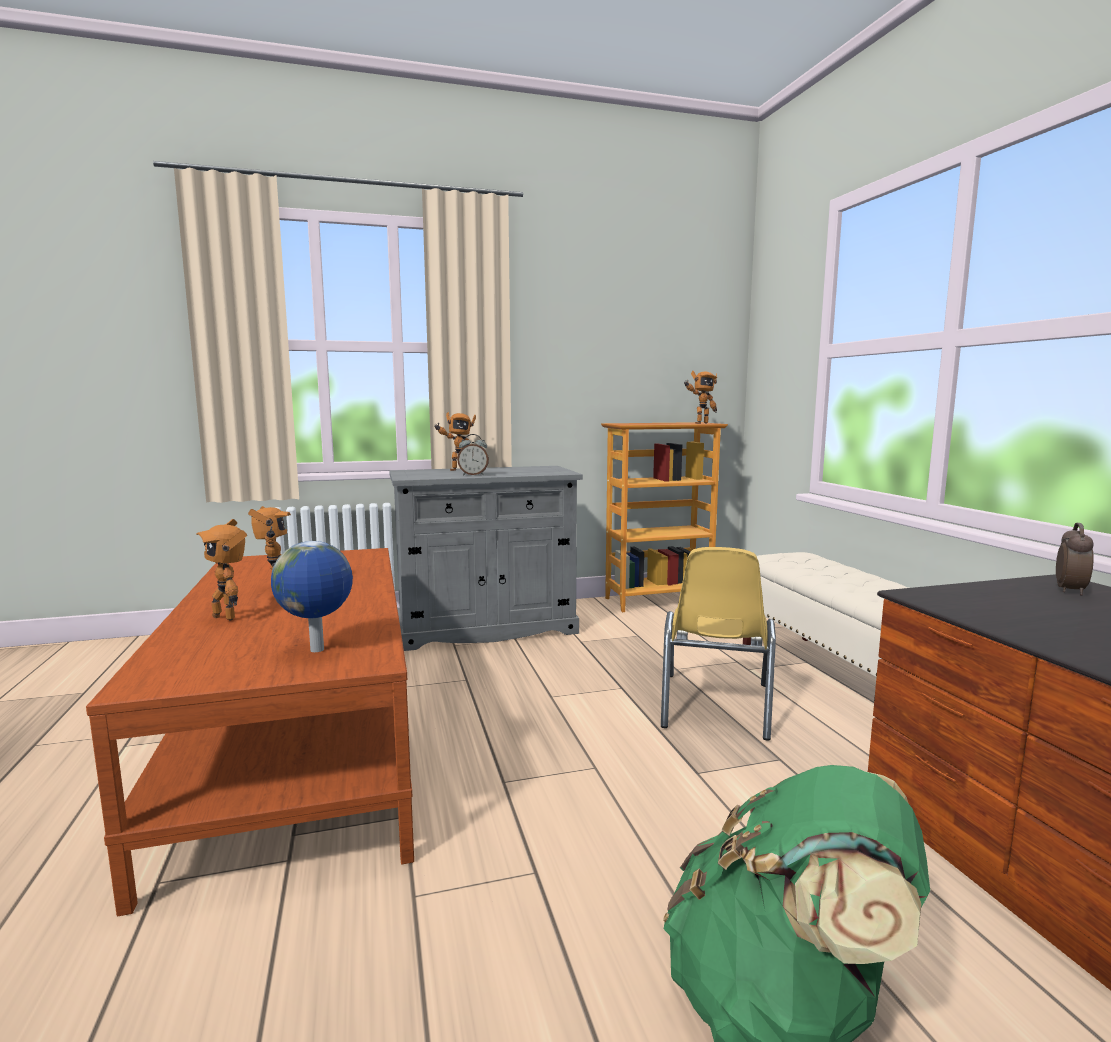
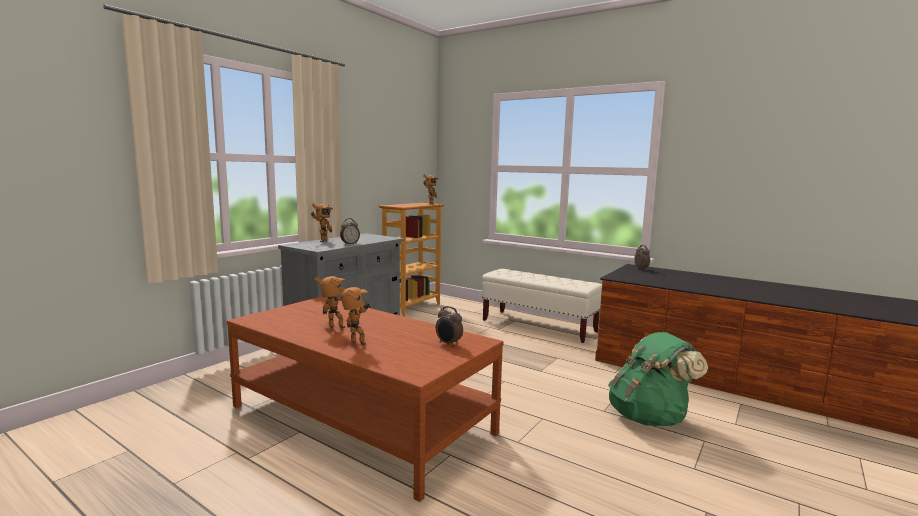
camera: 40 degrees left, 0 degrees up
toy robot [196,519,247,621] -> toy robot turned 135 degrees counterclockwise [338,286,369,345]
globe [271,541,353,652] -> alarm clock [436,306,463,347]
yellow chair [661,547,776,741] -> none

